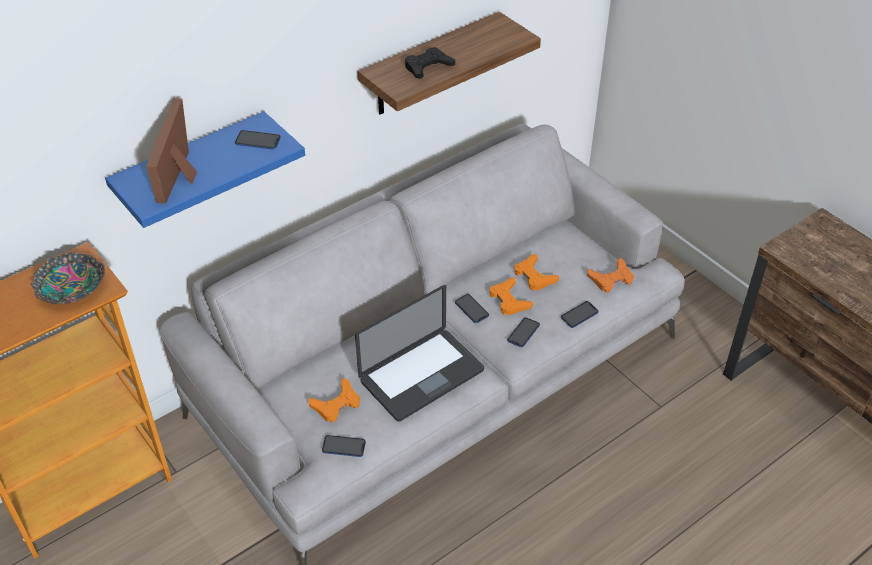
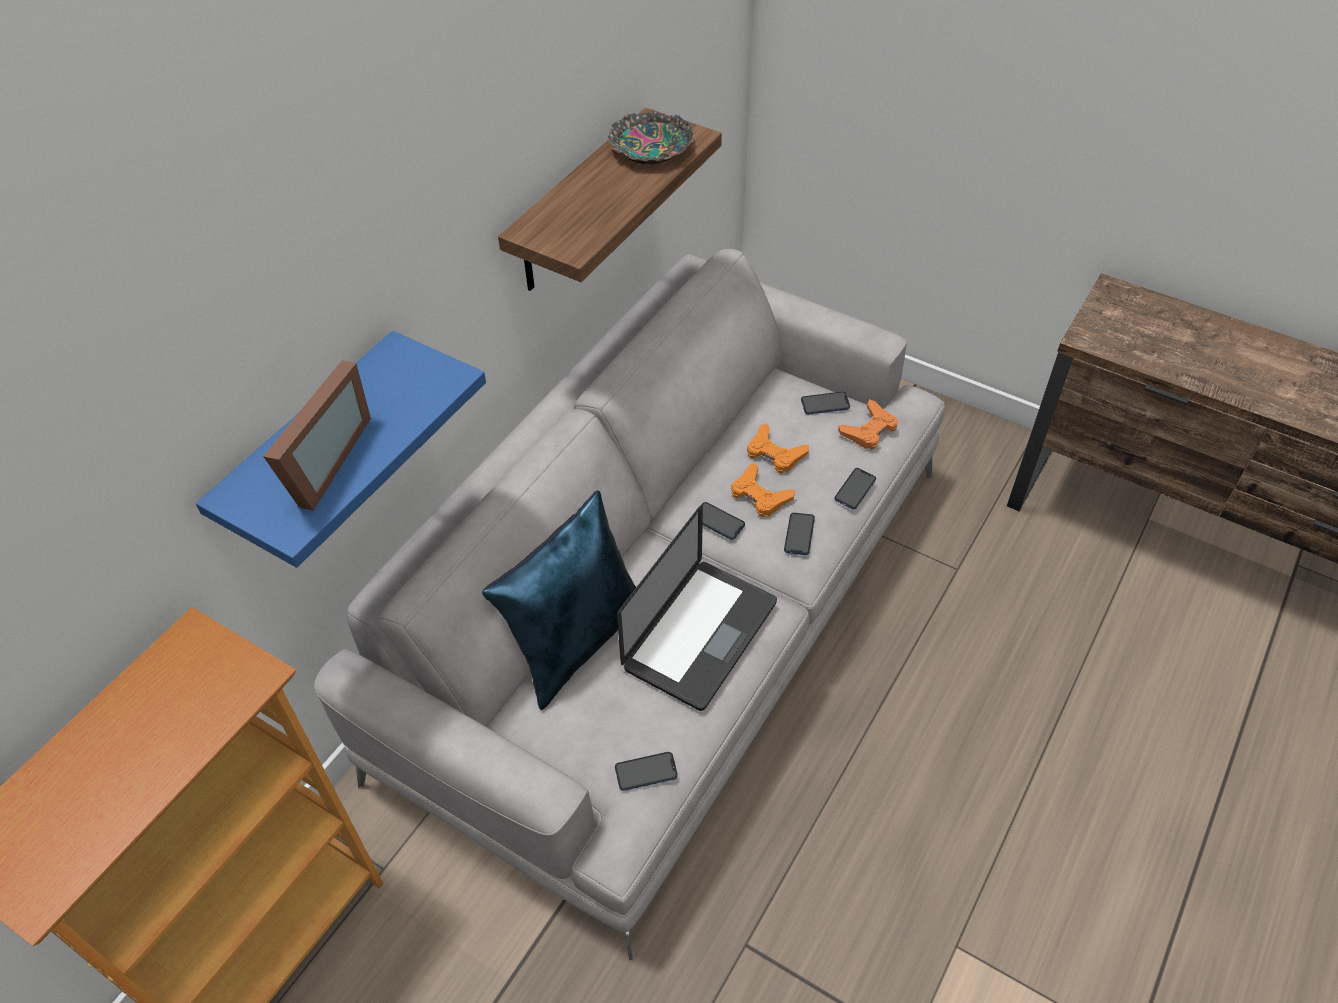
camera: 20 degrees left, 5 degrees up
bowl [30,252,105,304] -> bowl moved to [608,111,694,164]
picture frame [146,98,197,204] -> picture frame turned 150 degrees counterclockwise [263,360,371,511]
phone [235,130,281,150] -> phone moved to [801,391,850,415]
orange game controller [308,378,360,422] -> none
black game controller [405,47,455,79] -> none
none -> blue pillow [482,490,636,710]

